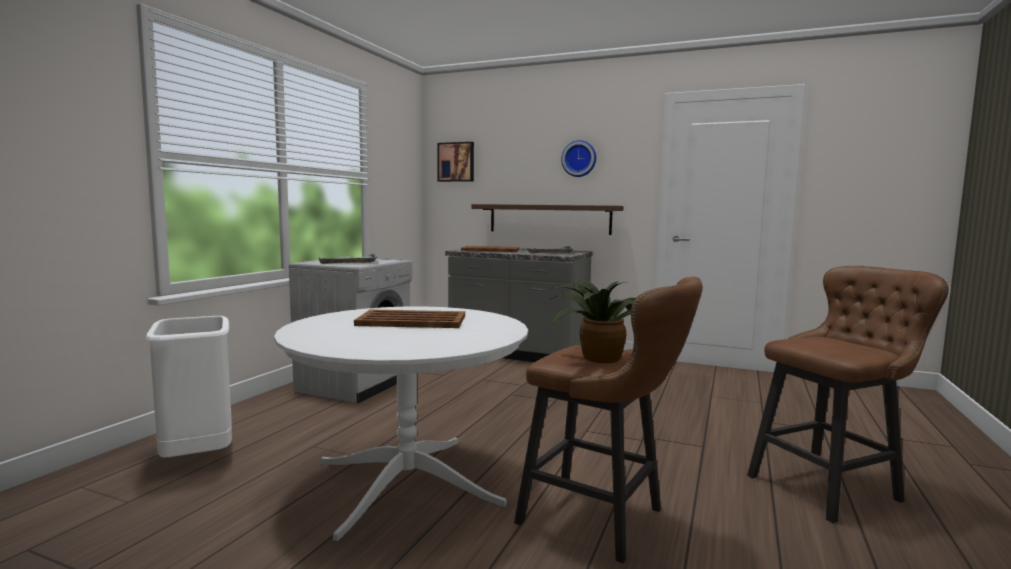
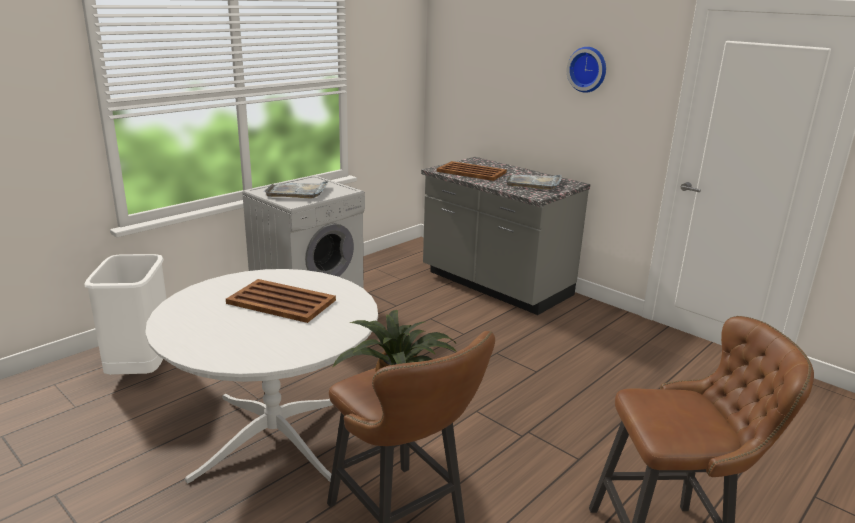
camera: 20 degrees right, 15 degrees up
picture [438,142,474,182] -> none
shelf [471,204,624,235] -> none

